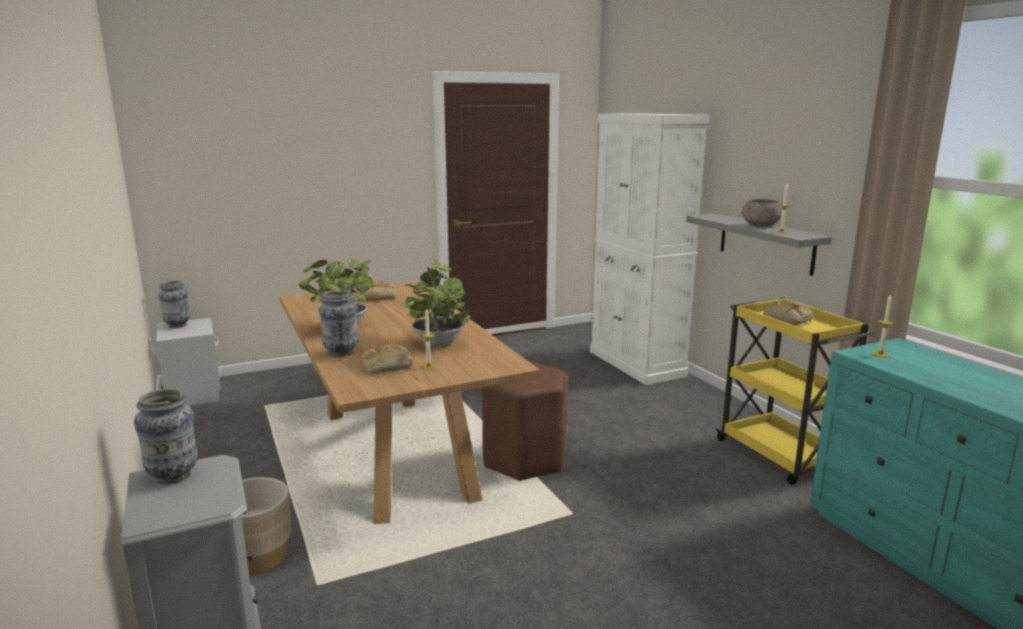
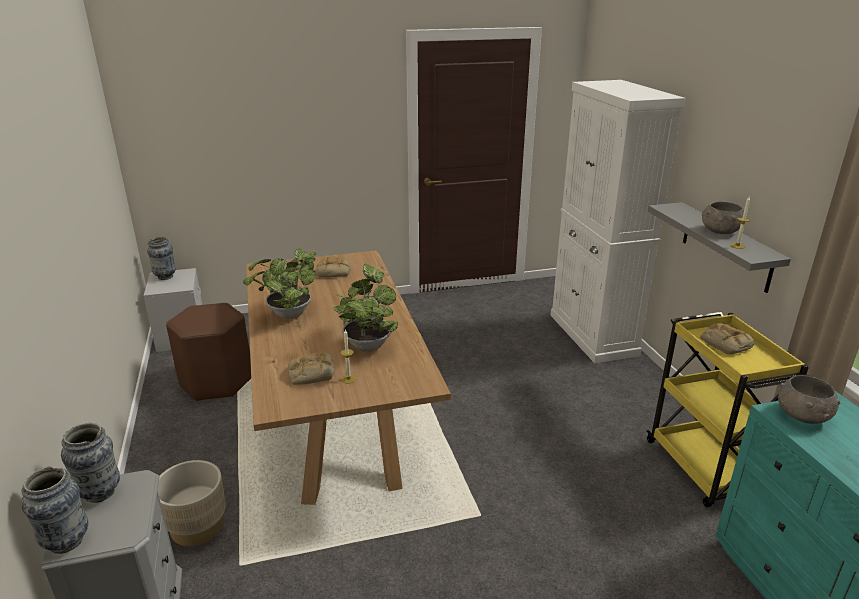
camera: 10 degrees right, 10 degrees up
vase [319,290,359,357] -> vase moved to [21,466,88,554]
brown stool [482,361,567,481] -> brown stool moved to [166,303,251,402]
candle [871,294,894,357] -> grey bowl [778,375,840,424]

